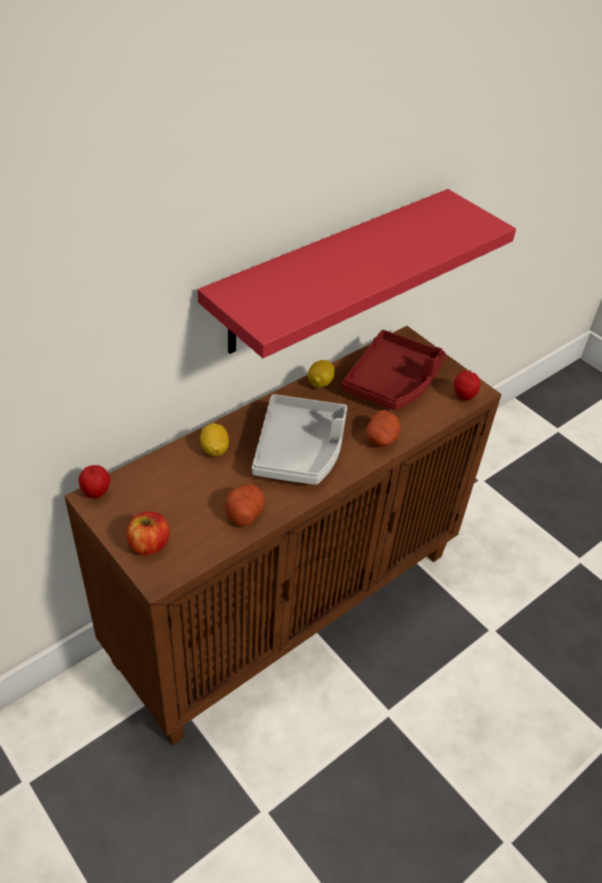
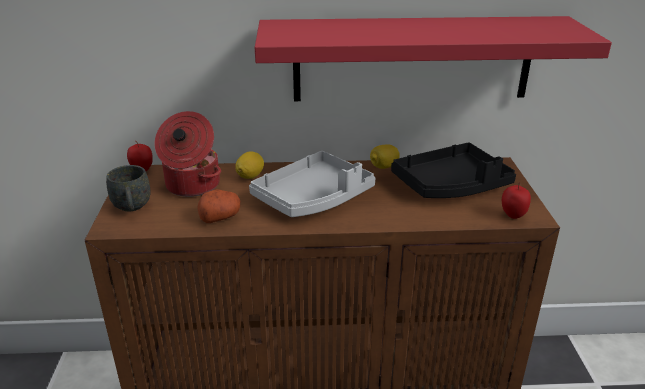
camera: 40 degrees right, 15 degrees down
apple [126,511,170,555] -> grey mug [106,165,151,211]
red tray [342,330,446,410] -> black tray [391,143,516,198]
potato [366,410,401,447] -> none
none -> cooking pot [155,111,221,197]

